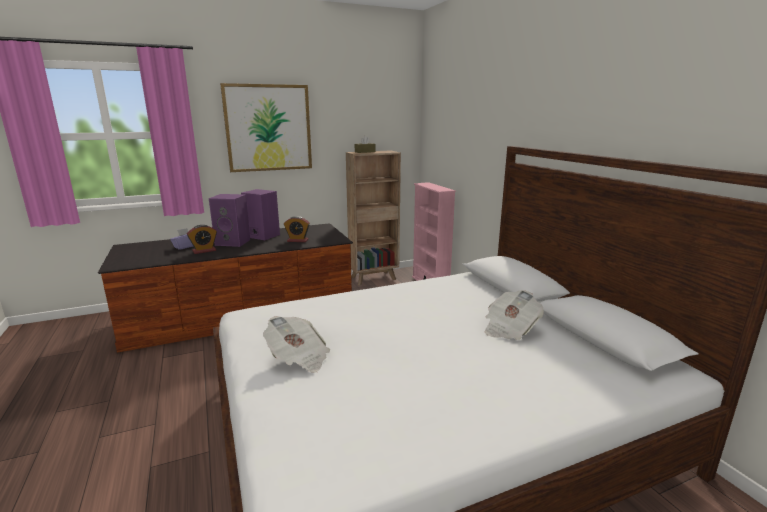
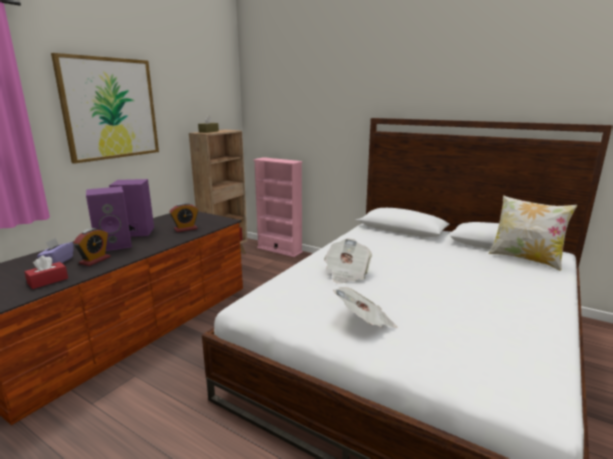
camera: 35 degrees left, 0 degrees up
newspaper [485,290,544,340] -> newspaper moved to [324,238,372,283]
none -> red tissue box [24,255,68,289]
none -> pillow [489,195,577,271]

